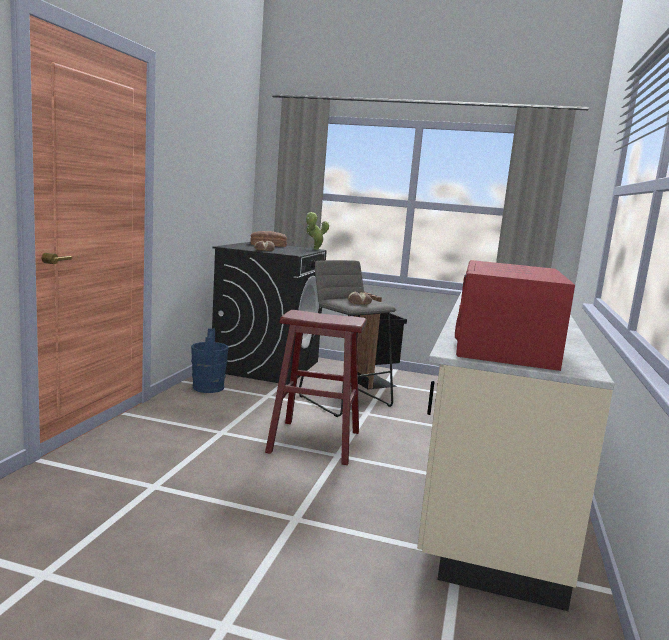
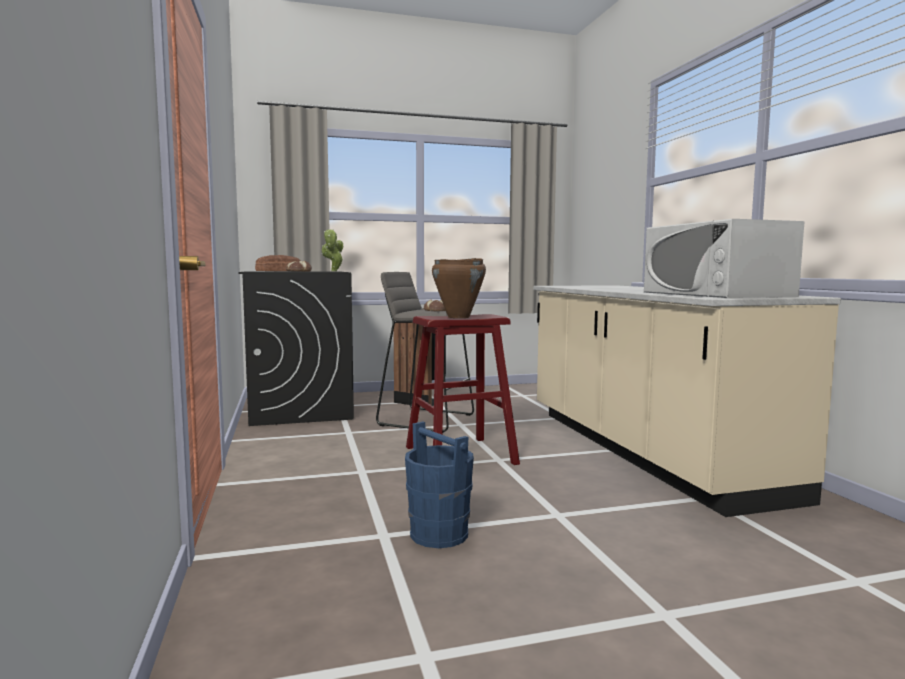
camera: 30 degrees left, 5 degrees down
blue bucket [191,328,229,393] -> blue bucket moved to [405,421,474,548]
red microwave [455,260,575,371] -> white microwave [644,219,805,298]
none -> brown cooking pot [432,258,486,318]

